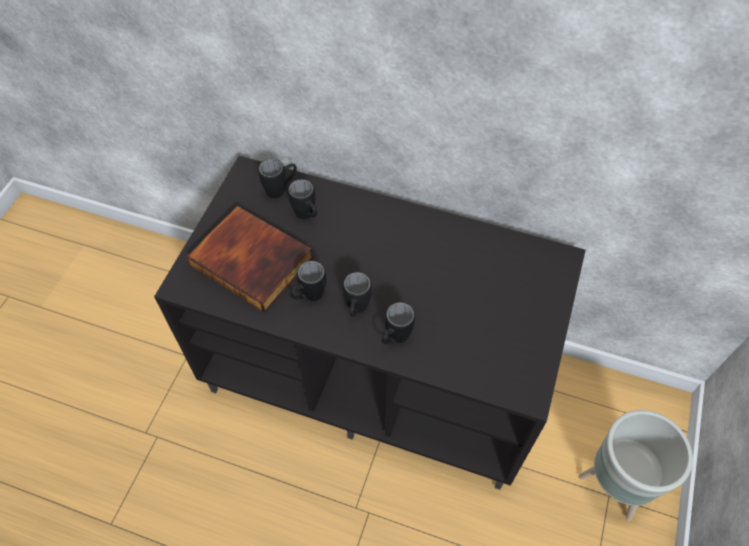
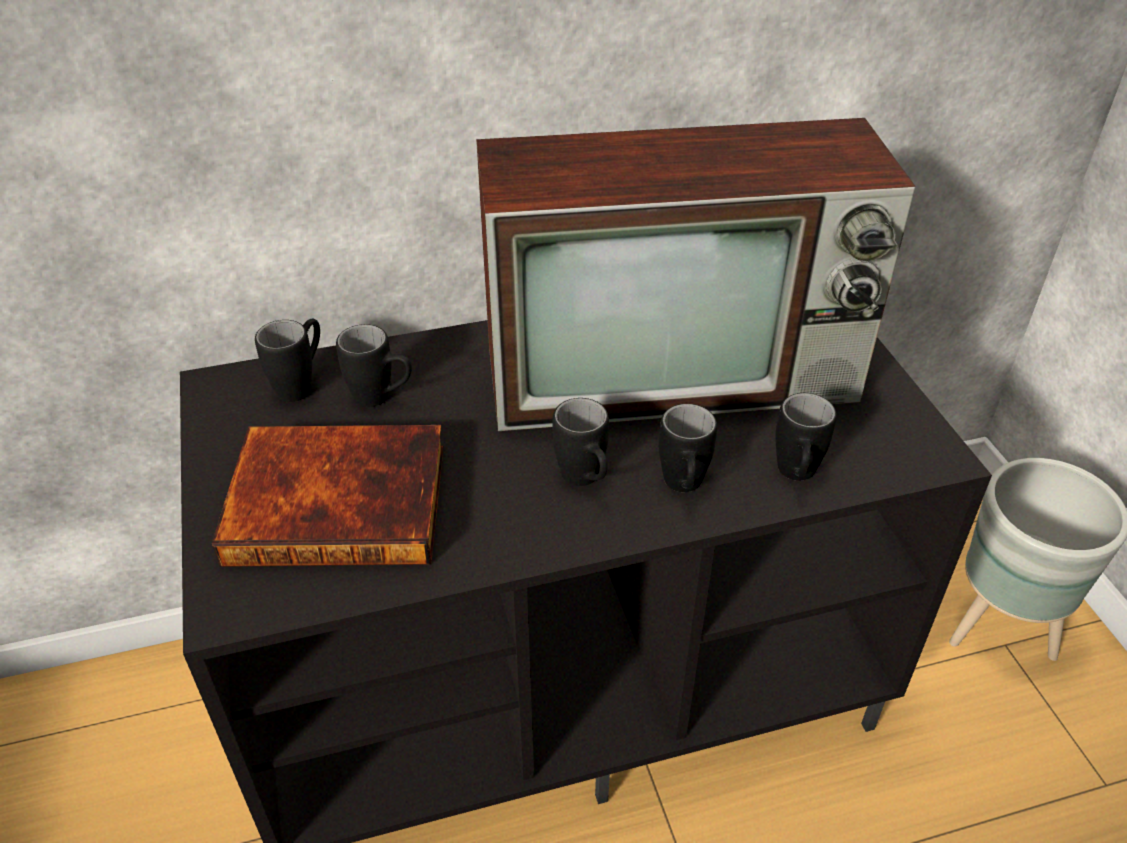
camera: 35 degrees left, 15 degrees down
black mug [290,261,326,301] -> black mug moved to [775,393,837,481]
none -> television [476,118,916,431]

